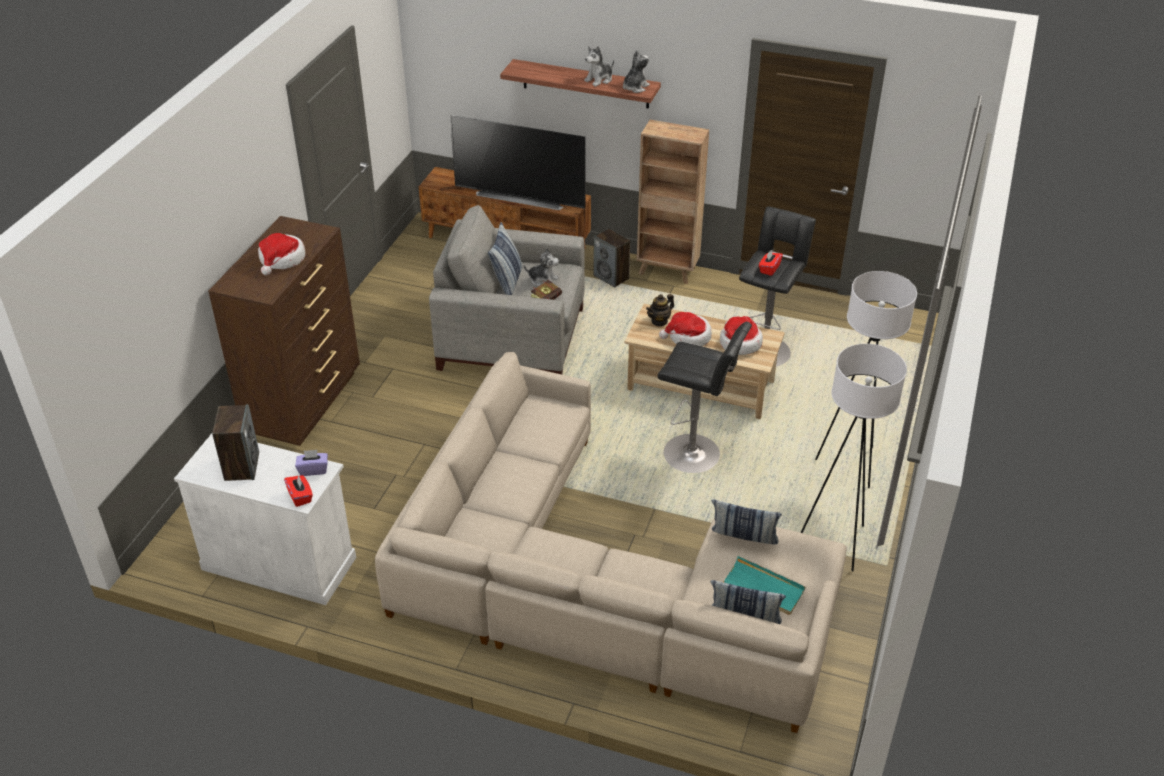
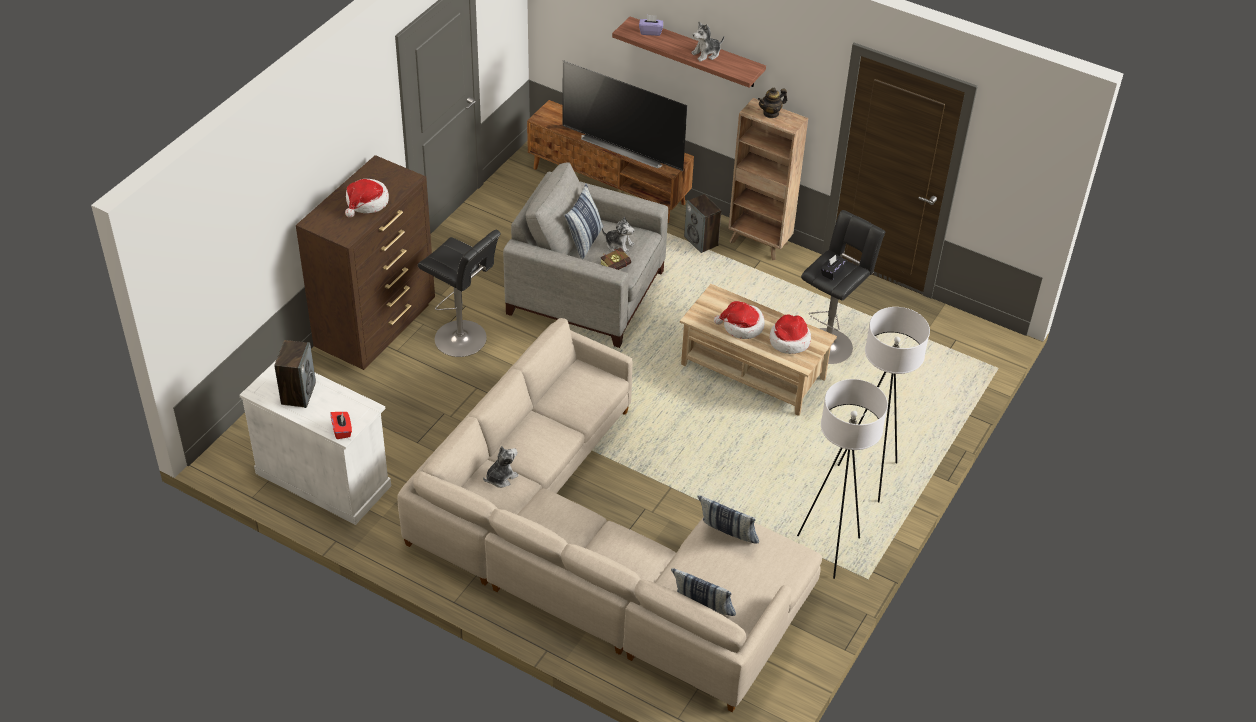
camera: 10 degrees right, 5 degrees up
purple tissue box [295,450,328,476] -> purple tissue box moved to [639,15,663,36]
plush toy [623,50,650,93] -> plush toy moved to [483,446,519,488]
teapot [646,294,674,327] -> teapot moved to [758,88,787,118]
black stool [658,322,752,473] -> black stool moved to [418,230,501,357]
turquoise tray [724,556,805,615] -> none
red tissue box [759,250,783,276] -> black tissue box [820,255,847,280]

